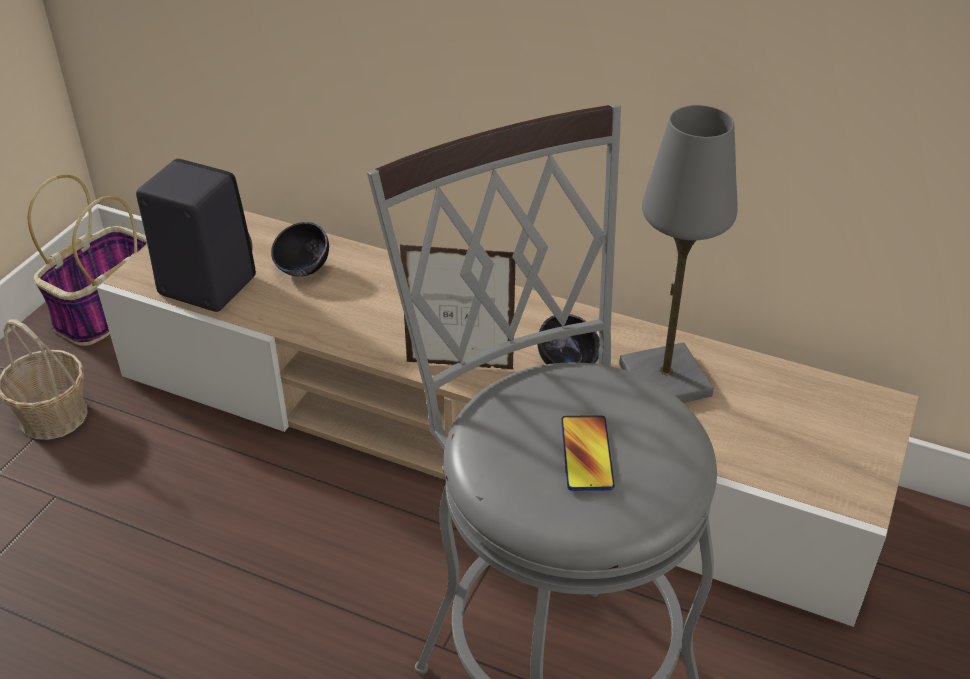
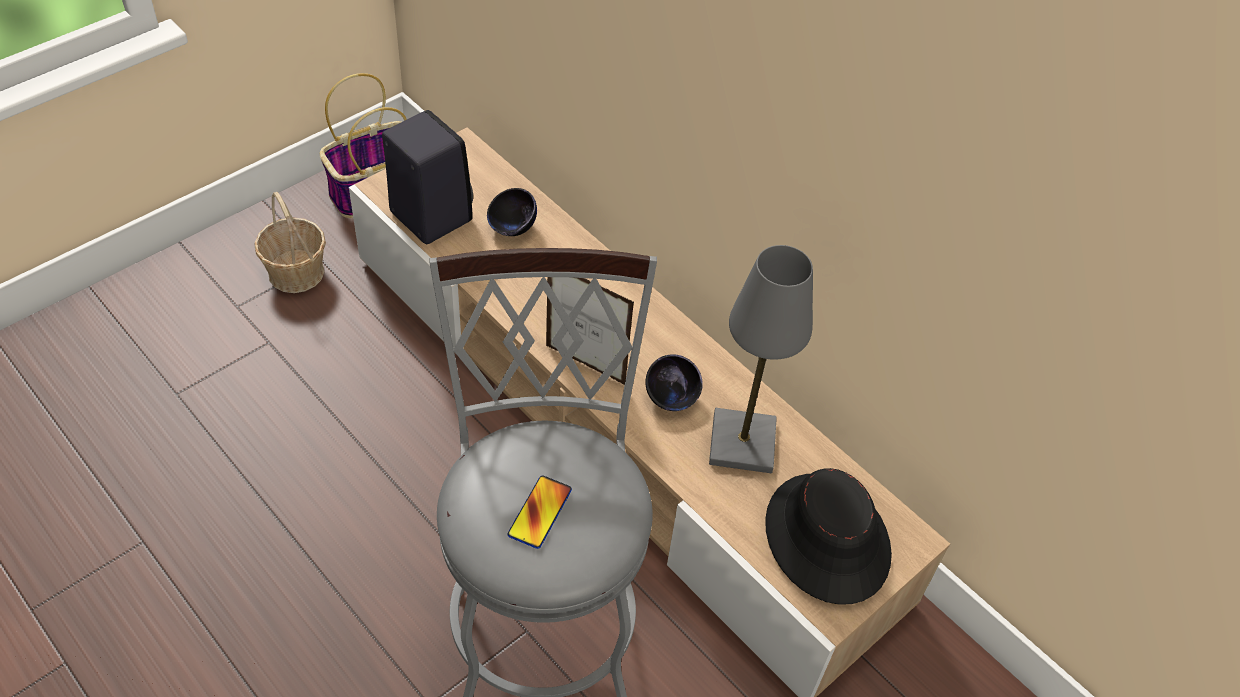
camera: 20 degrees right, 10 degrees up
none -> black hat [765,468,892,605]

